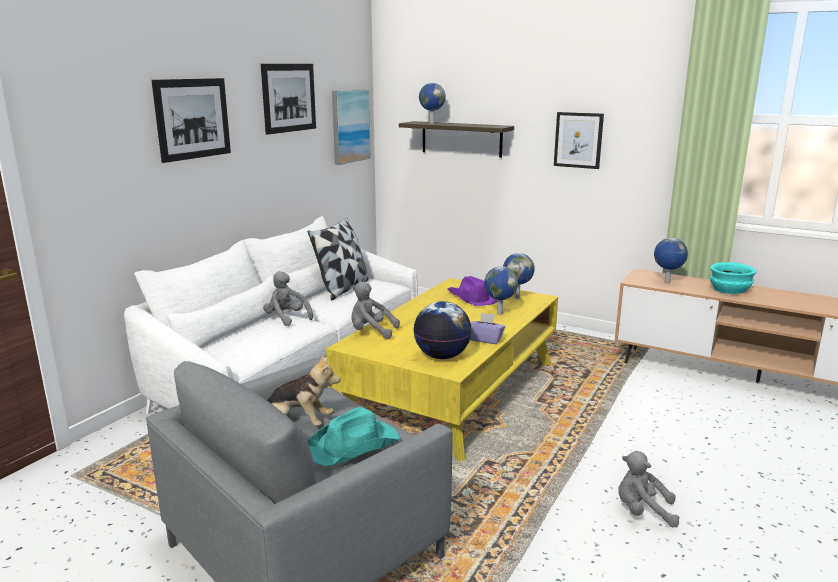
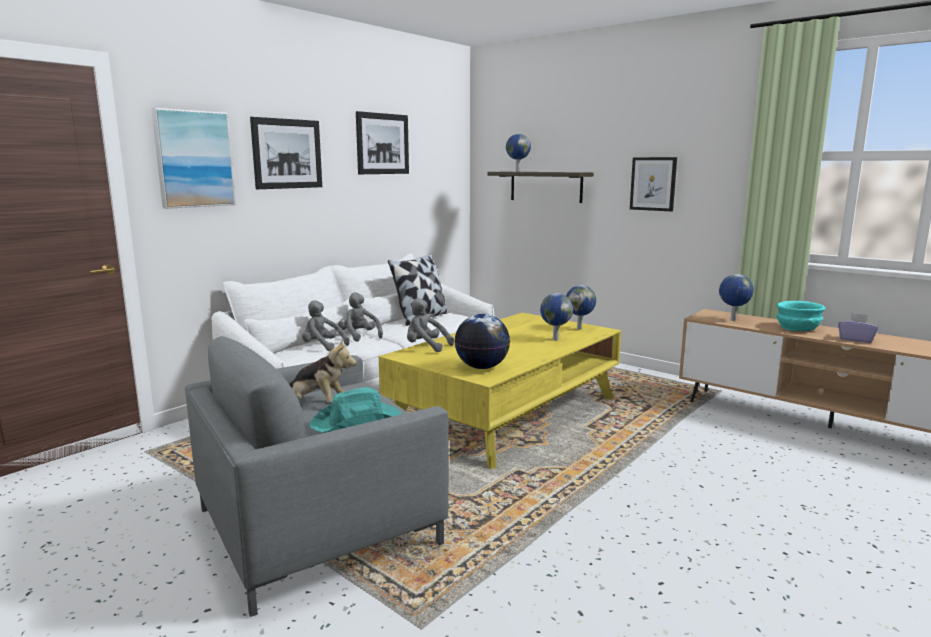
camera: 10 degrees right, 5 degrees down
picture [332,89,371,165] -> picture moved to [151,108,236,209]
purple hat [447,276,497,306] -> none
purple tissue box [470,313,505,344] -> purple tissue box moved to [838,313,878,343]
grey plush toy [618,451,680,528] -> grey plush toy moved to [302,300,350,351]

